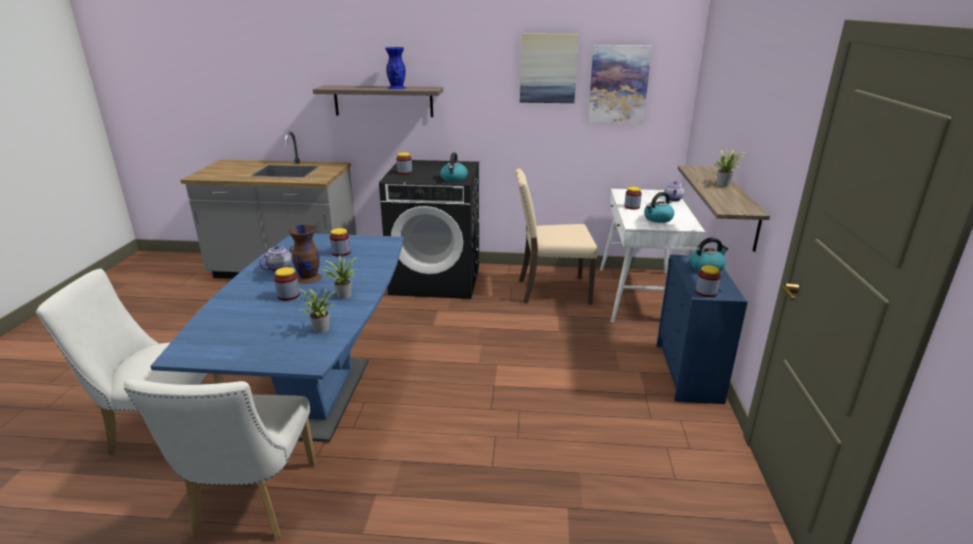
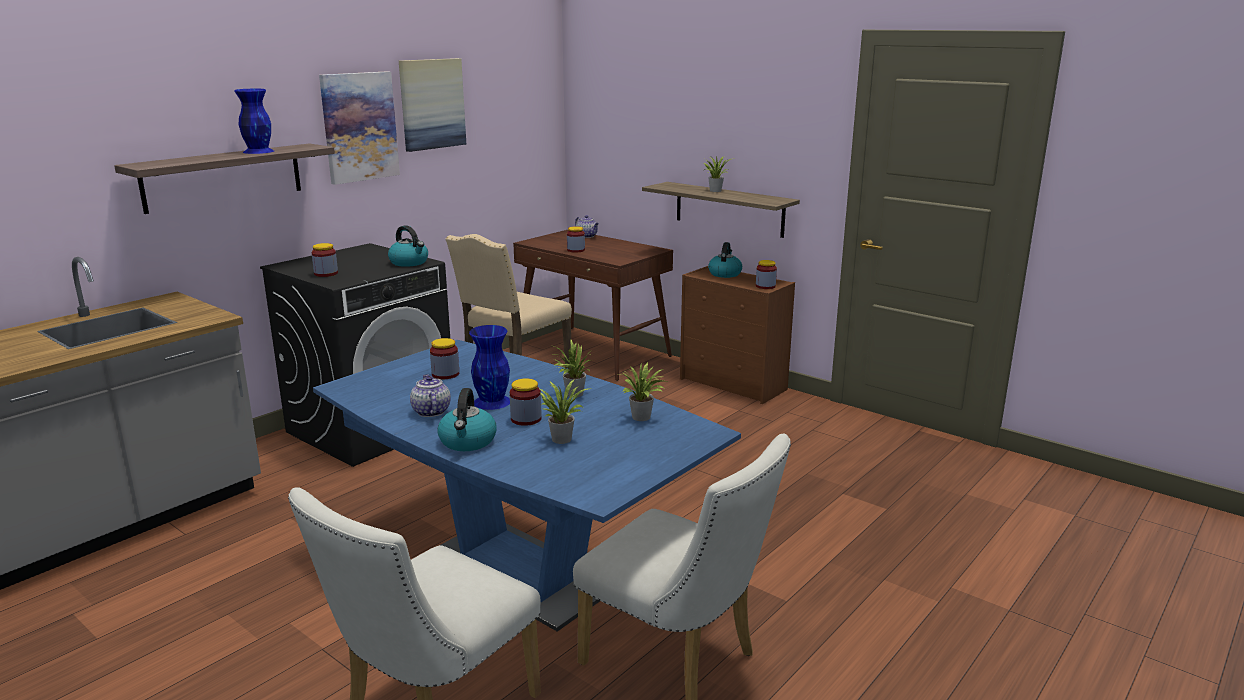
camera: 55 degrees left, 5 degrees down
brown vase [288,225,322,284] -> blue vase [469,325,510,410]
picture [588,45,652,123] -> picture moved to [319,71,400,185]
white desk [600,189,705,323] -> brown desk [513,230,673,381]
kettle [644,192,674,223] -> kettle moved to [437,388,497,451]
blue dresser [656,255,748,404] -> brown dresser [680,266,795,404]
none -> potted plant [538,380,591,444]

